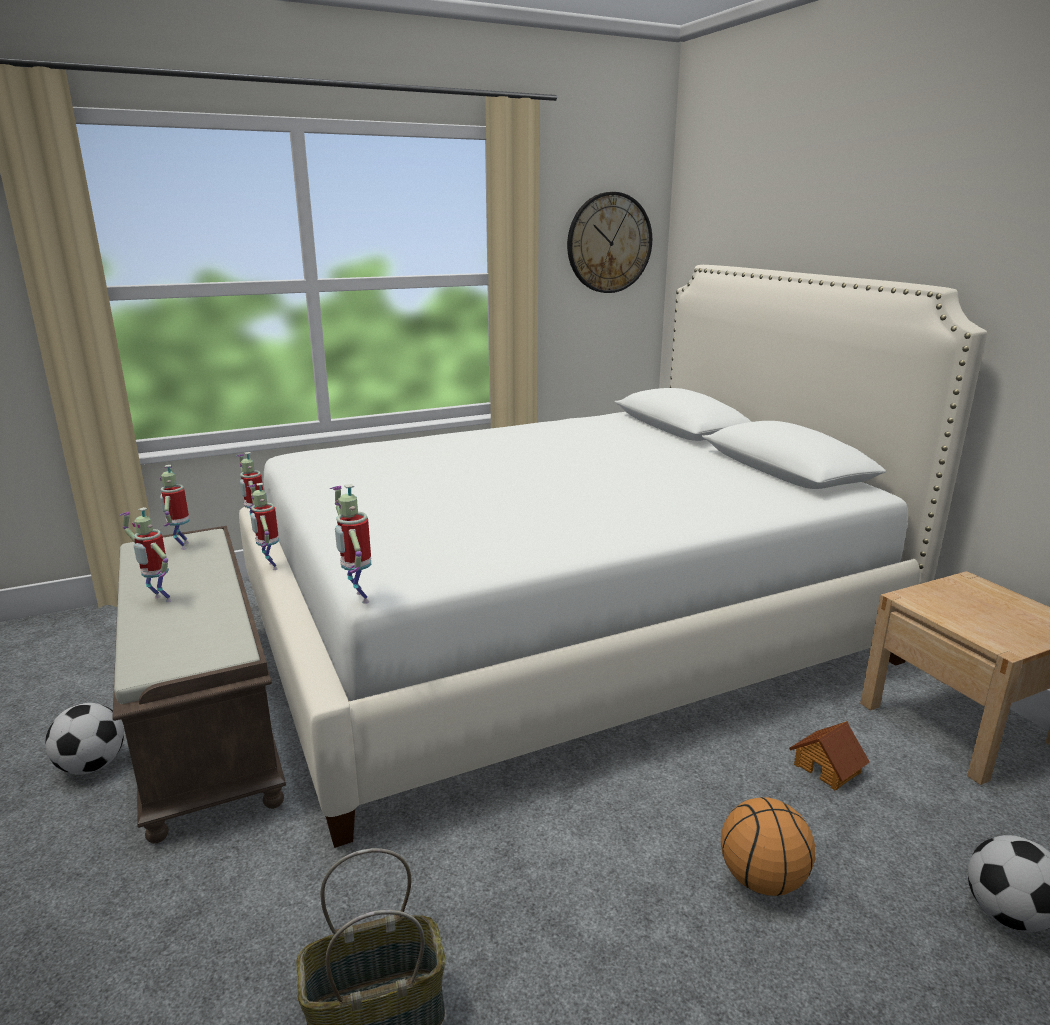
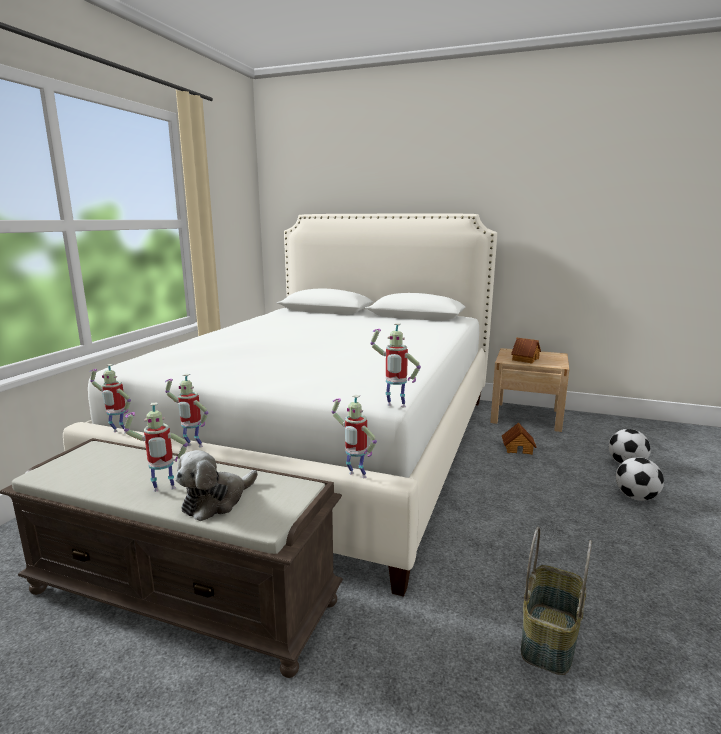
camera: 45 degrees left, 5 degrees down
football [45,703,124,775] -> football moved to [616,457,664,501]
toy robot [160,465,190,550] -> toy robot moved to [332,395,377,478]
wall clock [567,192,652,293] -> none
basketball [721,797,815,896] -> none
none -> plush toy [175,450,258,521]
none -> toy house [511,338,541,364]

